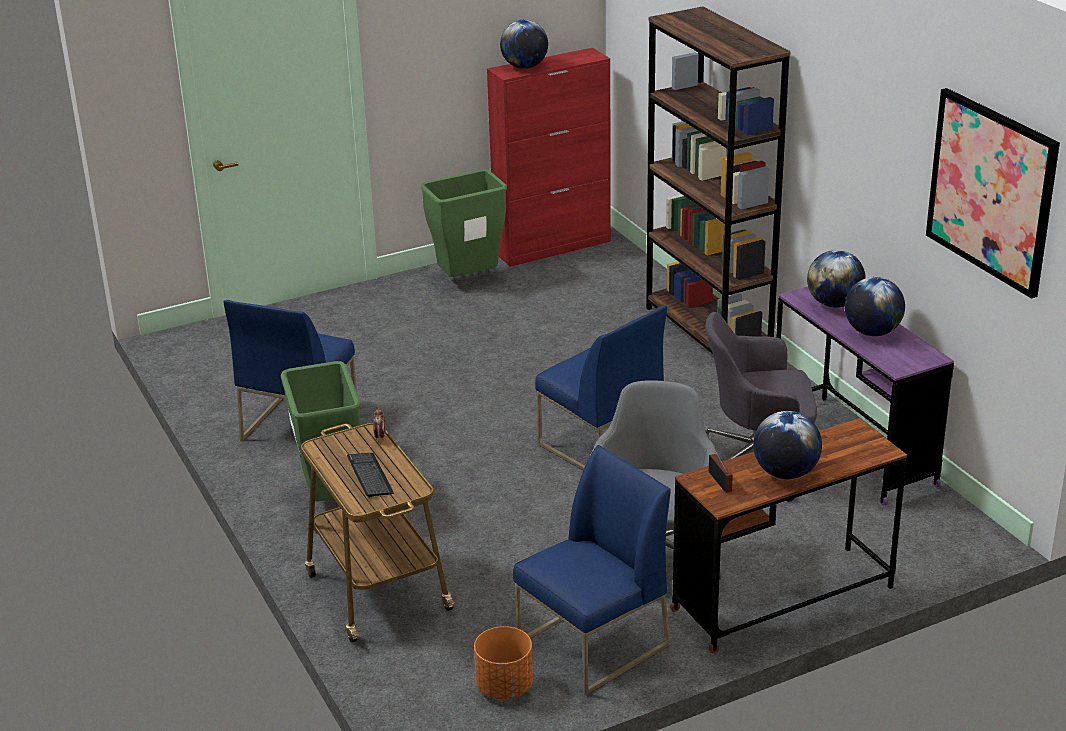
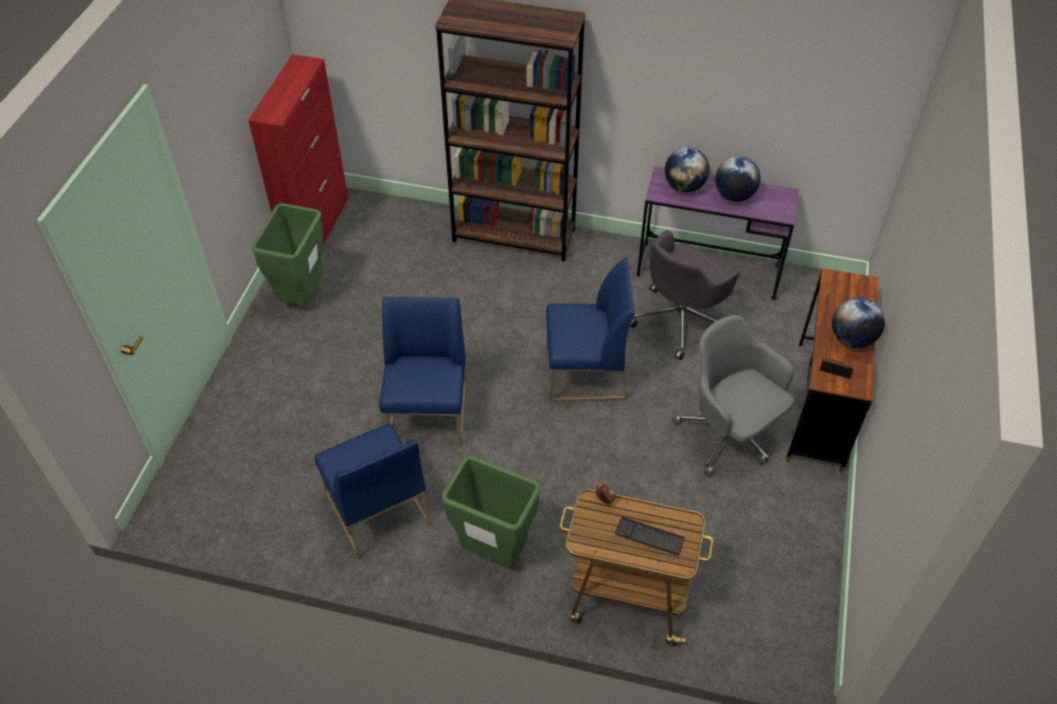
camera: 50 degrees left, 20 degrees up
orange planter [474,626,533,699] -> none
globe [500,20,548,69] -> none
blue chair [513,445,671,695] -> blue chair moved to [379,297,466,446]
picture [926,88,1060,299] -> none

